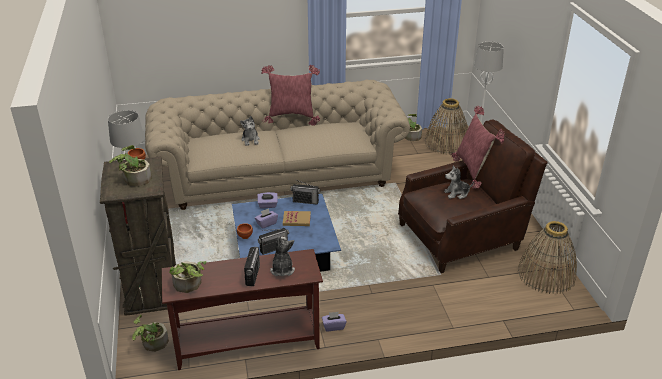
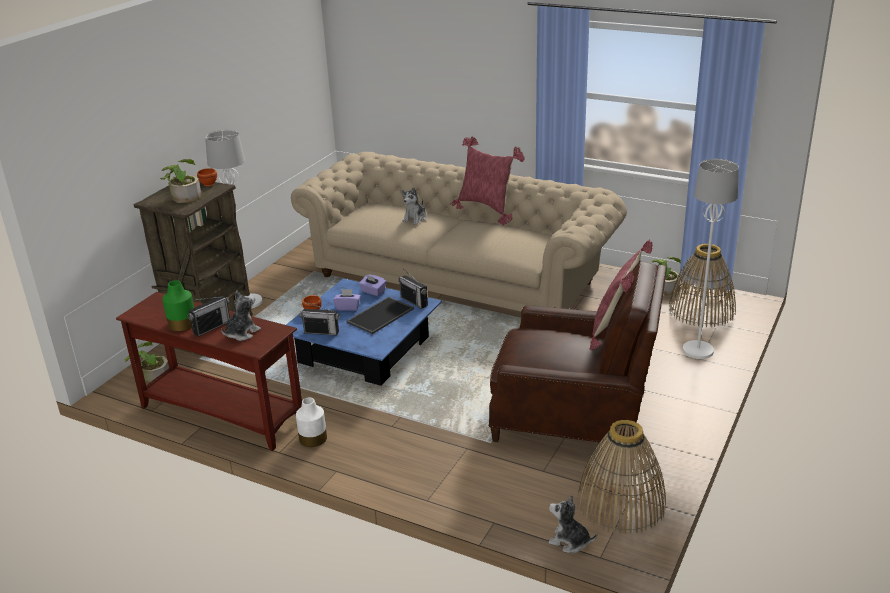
camera: 40 degrees right, 5 degrees down
potted plant [169,261,207,293] -> none
book [283,211,311,226] -> tray [347,297,414,334]
purple tissue box [322,312,346,331] -> white vase [296,397,327,447]
plush toy [444,166,474,199] -> plush toy moved to [549,495,597,553]
none -> green vase [162,280,194,332]

